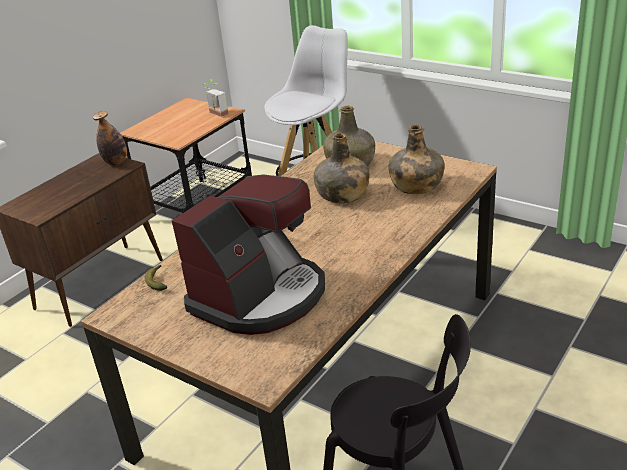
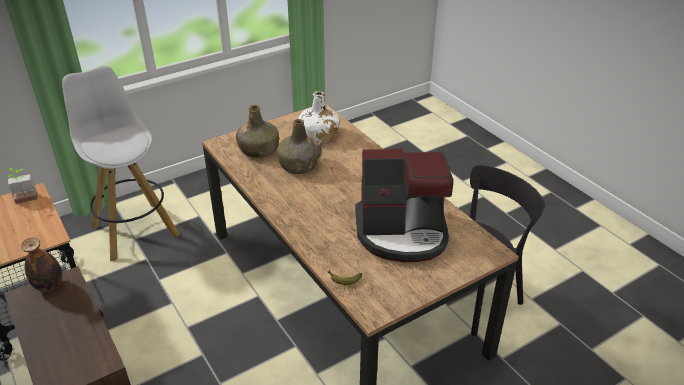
camera: 70 degrees left, 5 degrees up
coffee machine [172,175,325,335] -> coffee machine turned 120 degrees clockwise [355,149,453,262]
green bottle [389,124,445,194] -> white bottle [298,91,339,143]

